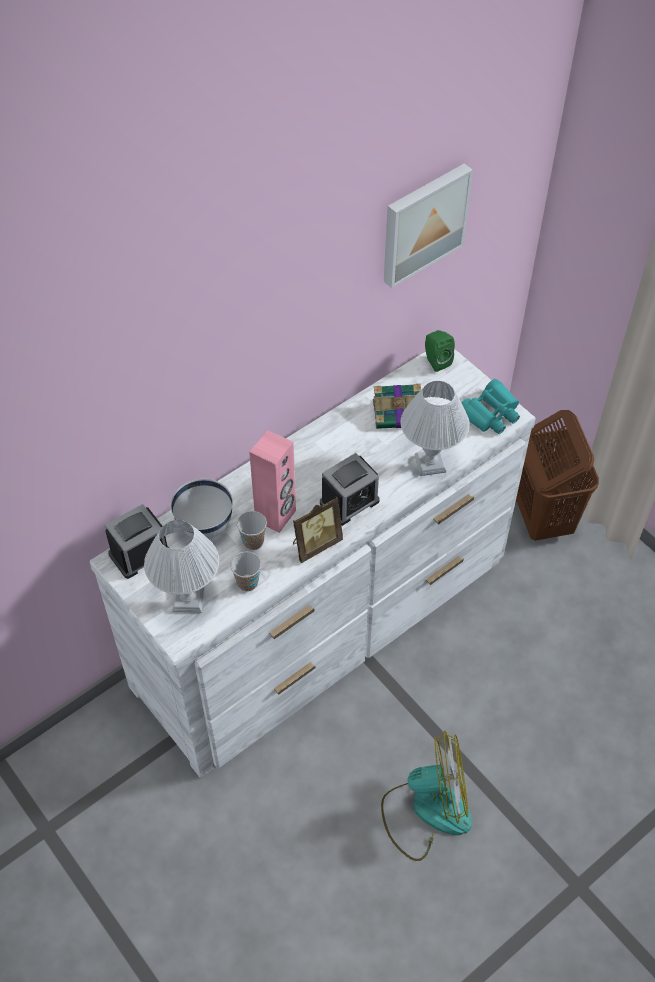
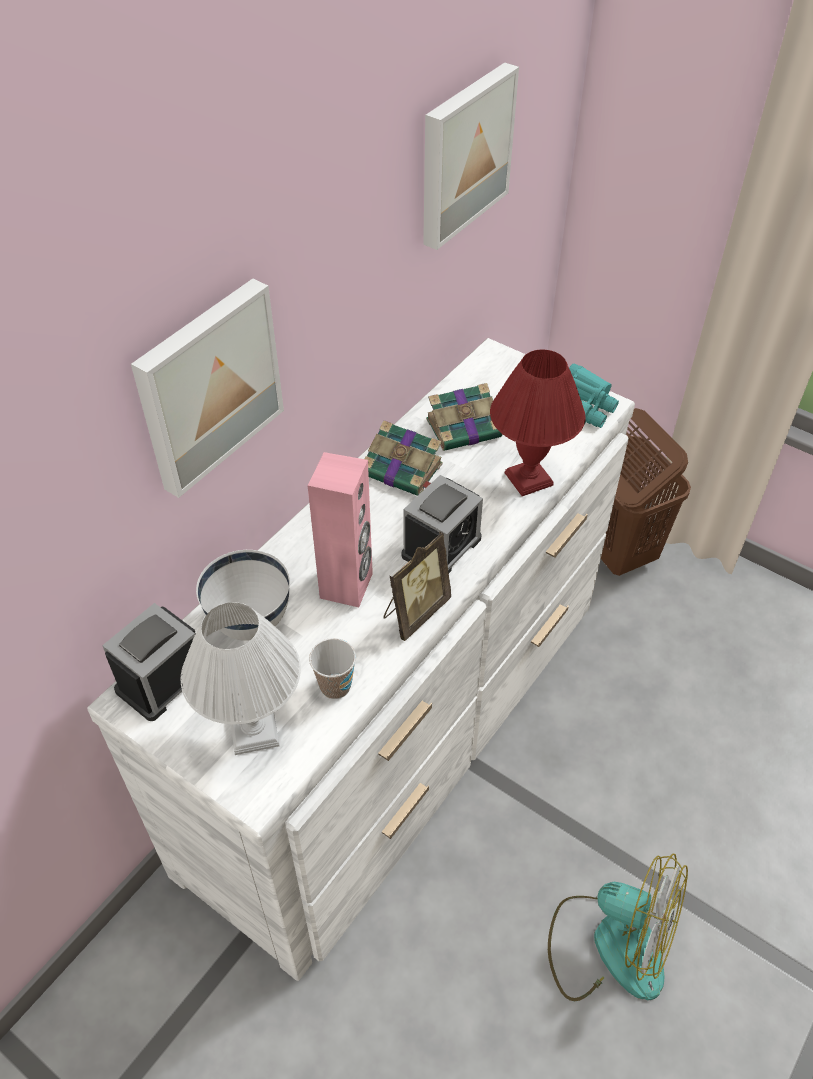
camera: 15 degrees left, 5 degrees down
cup [237,511,267,550] -> none
fan [381,731,472,861] -> fan turned 45 degrees clockwise [548,853,688,1001]
white table lamp [401,381,470,476] -> red table lamp [490,349,586,496]
green speaker [425,330,455,372] -> none
none -> picture [131,279,284,498]
none -> book [365,420,443,496]

